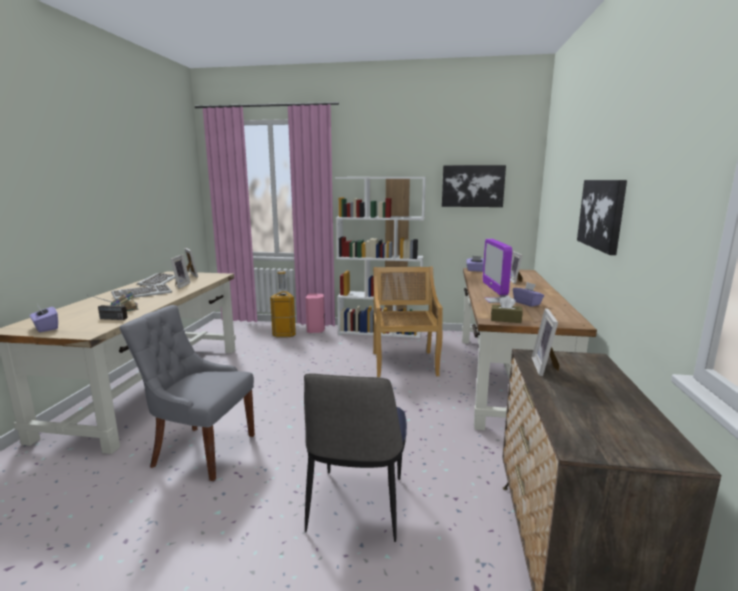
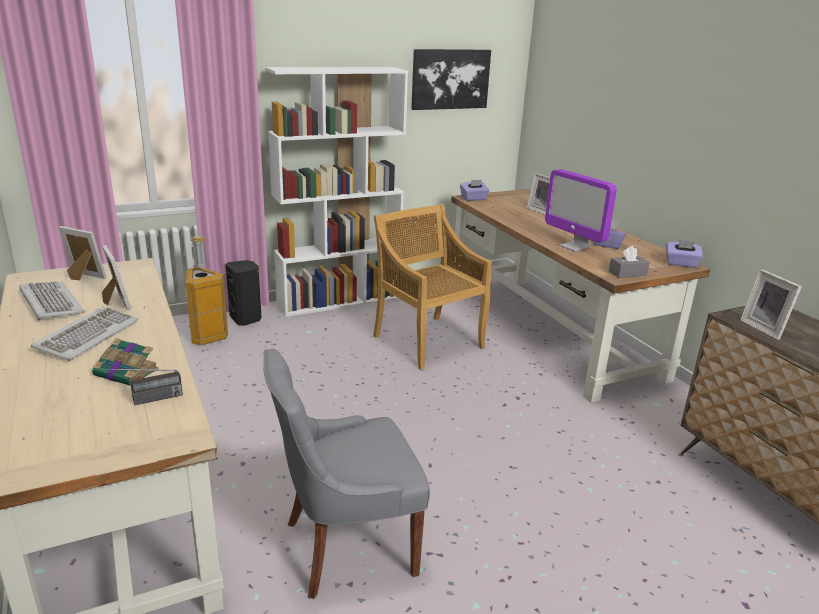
camera: 35 degrees left, 10 degrees up
purple tissue box [30,304,58,332] -> purple tissue box moved to [666,239,703,268]
chair [304,373,407,542] -> none
pink speaker [306,293,325,333] -> black speaker [226,260,262,326]
brown tissue box [491,296,523,323] -> grey tissue box [609,246,650,278]
picture [577,180,627,255] -> none

